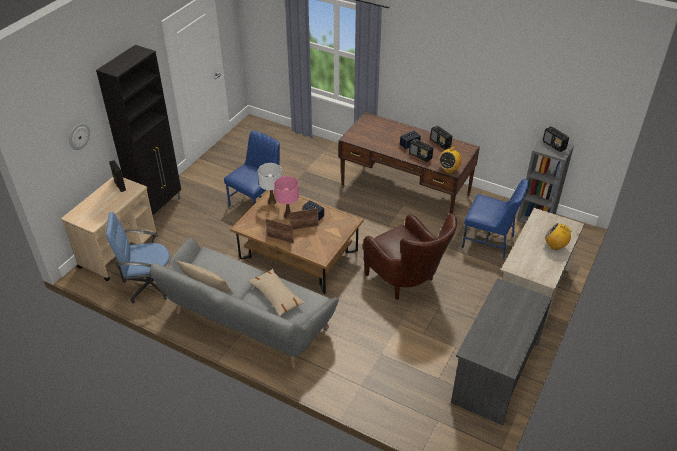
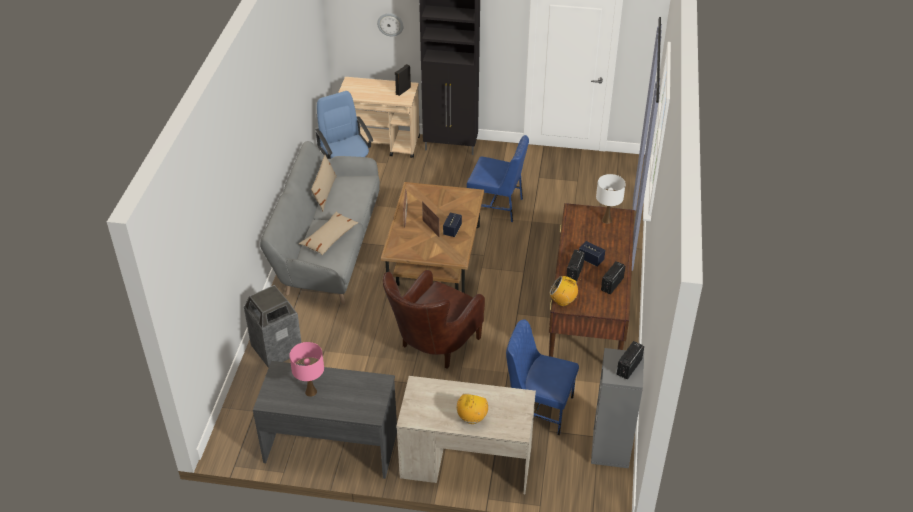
camera: 70 degrees right, 0 degrees up
white table lamp [258,163,282,205] -> white table lamp moved to [596,174,626,223]
pink table lamp [274,176,299,219] -> pink table lamp moved to [289,342,324,397]
blue chair [462,179,529,259] -> blue chair turned 105 degrees clockwise [506,319,579,436]
none -> trash can [244,285,302,368]

